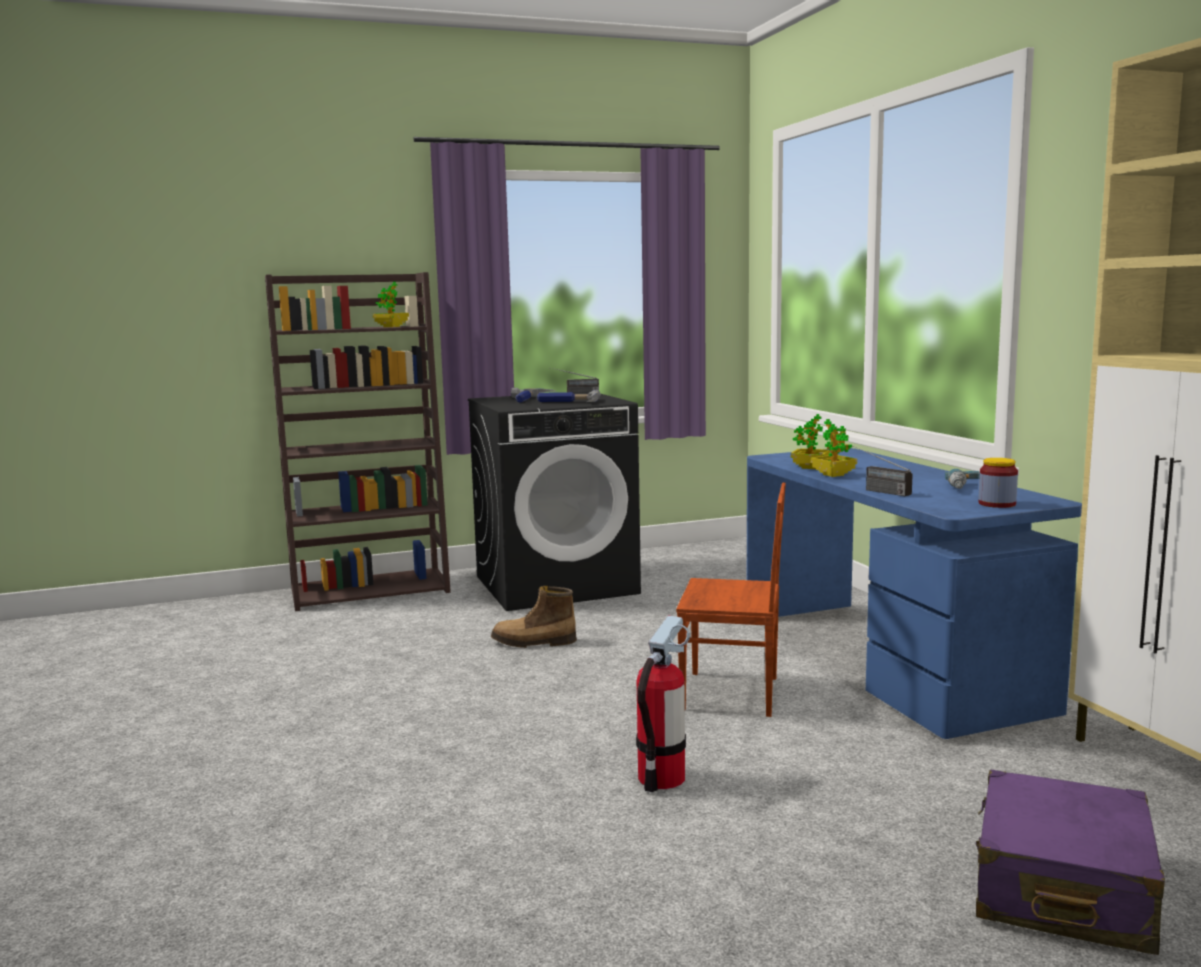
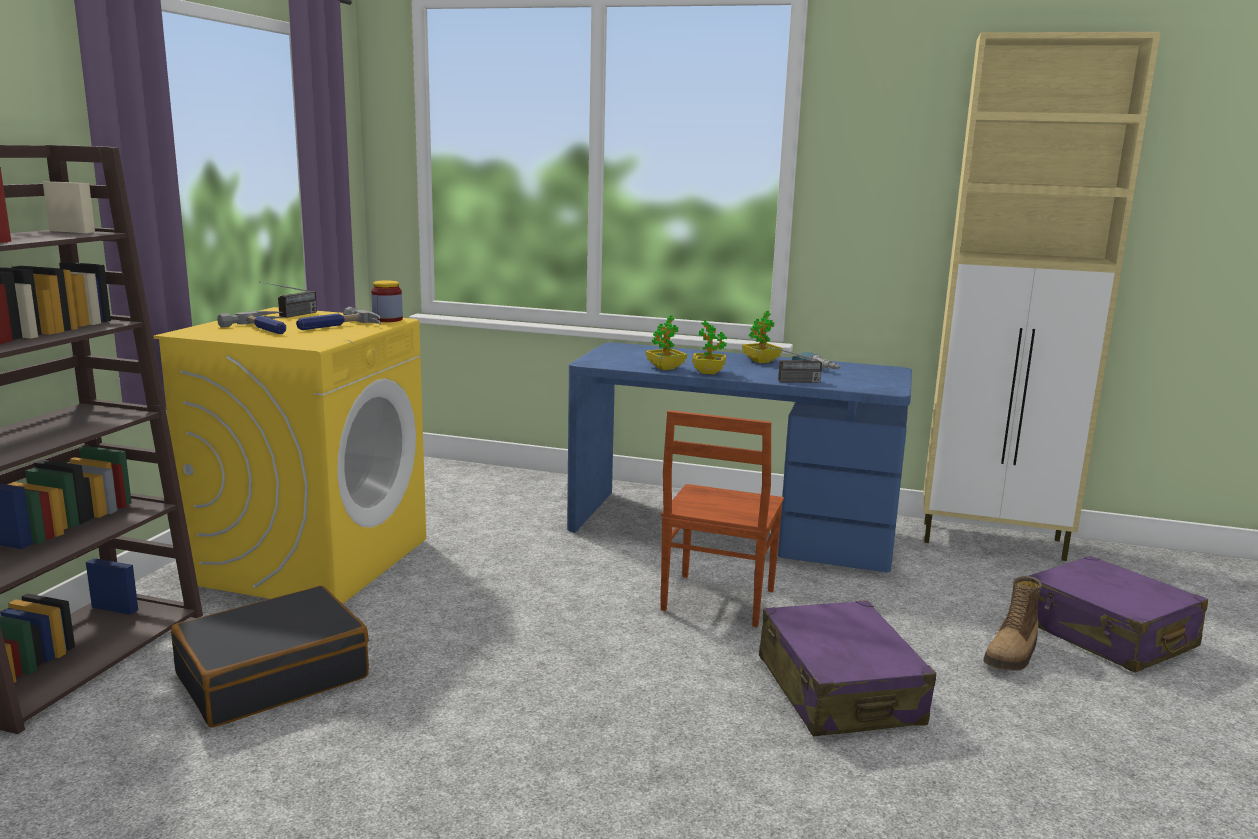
camera: 55 degrees left, 5 degrees up
potted plant [373,282,409,327] -> potted plant moved to [742,311,782,363]
black washing machine [468,394,641,611] -> yellow washing machine [153,307,426,604]
boot [491,586,577,648] -> boot moved to [983,576,1042,671]
fire extinguisher [636,616,690,792] -> purple suitcase [759,600,937,736]
brown chair [676,482,786,717] -> brown chair turned 150 degrees clockwise [661,410,784,627]
jar [978,458,1018,508] -> jar moved to [371,280,403,322]
none -> black suitcase [171,586,369,728]

